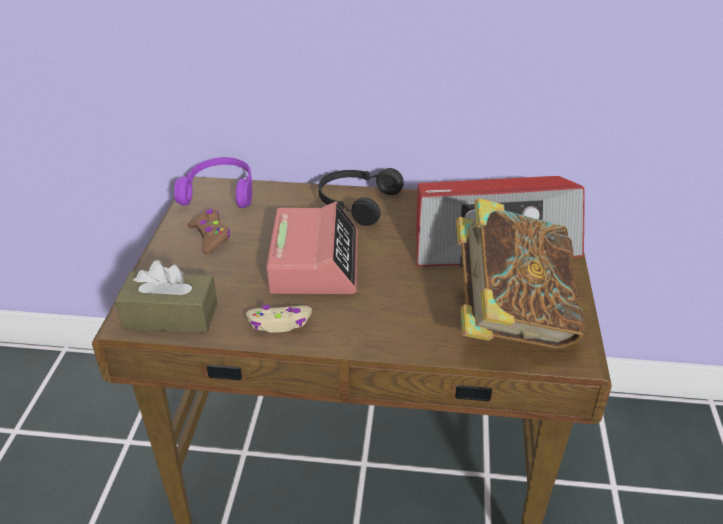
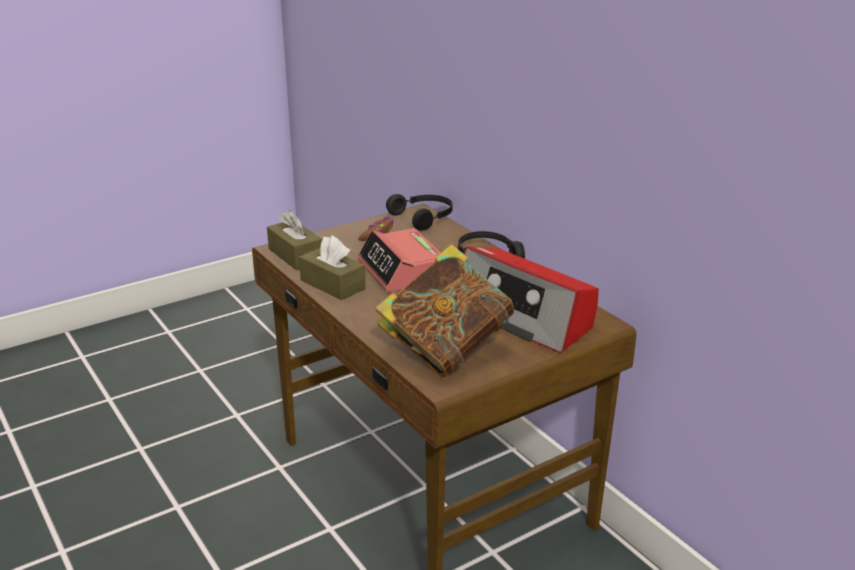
camera: 50 degrees right, 10 degrees down
purple headphones [174,157,252,208] -> black headphones [386,194,453,231]
beige game controller [246,305,312,333] -> brown tissue box [299,236,366,300]
alarm clock [266,201,358,294] -> alarm clock turned 105 degrees clockwise [357,228,441,292]

